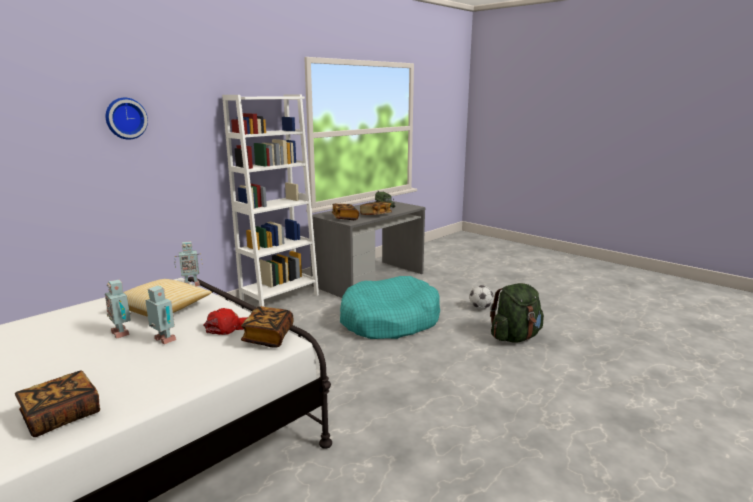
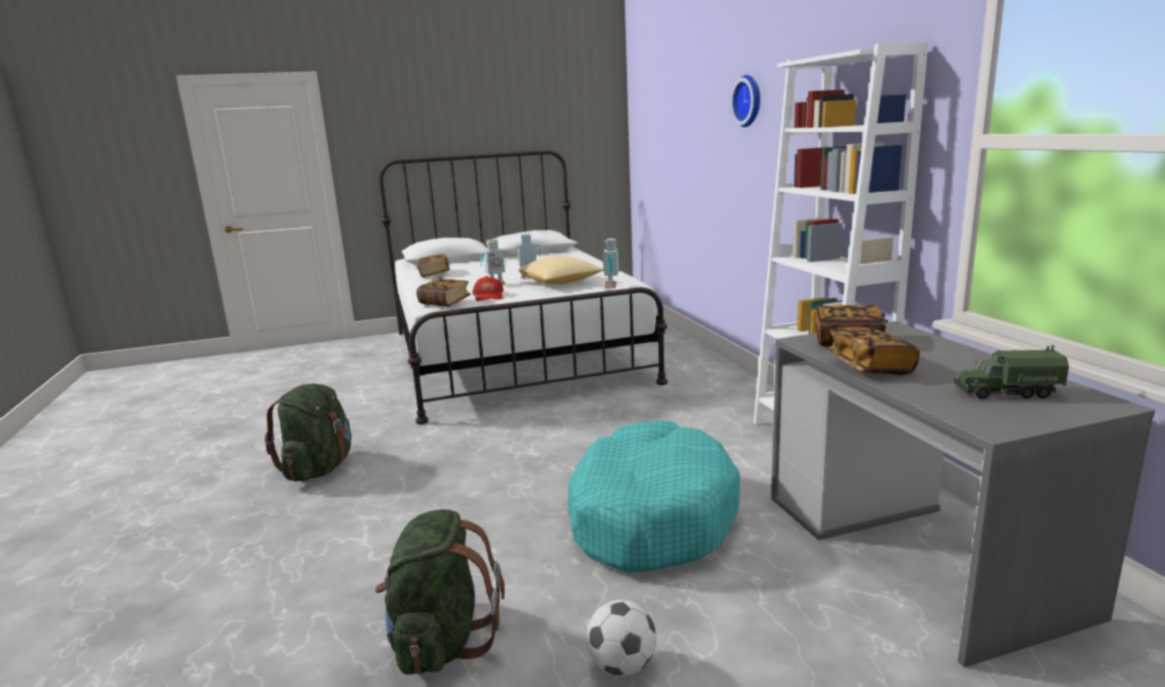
camera: 120 degrees right, 0 degrees up
none -> green backpack [265,384,352,482]

